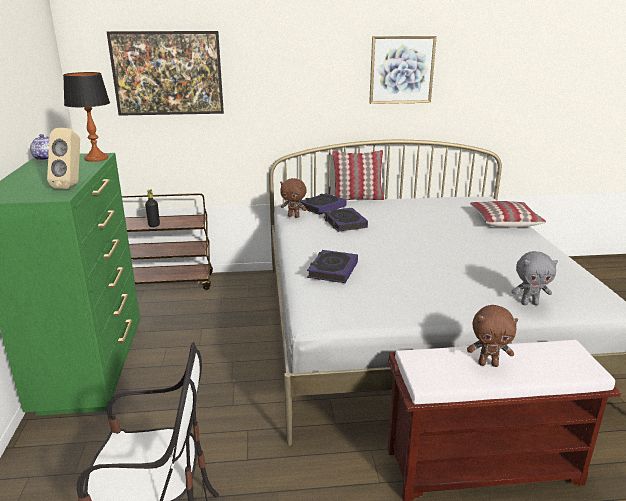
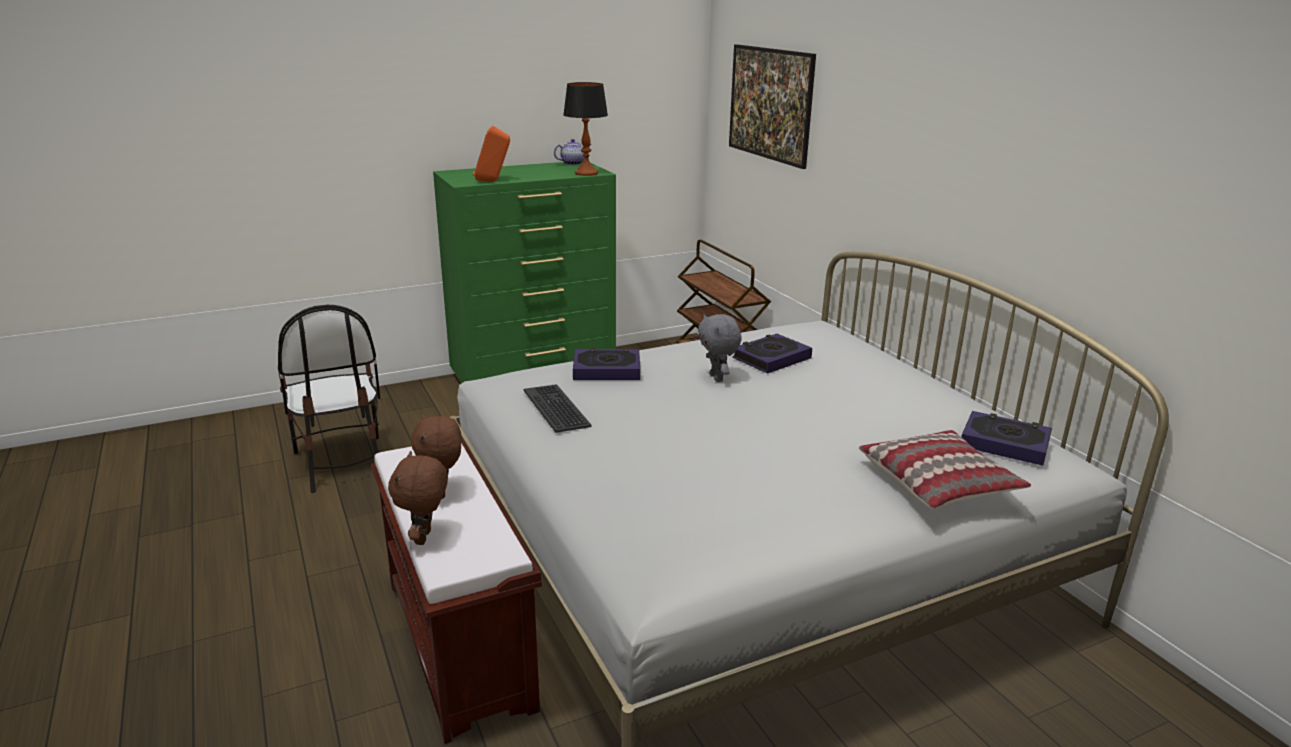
camera: 70 degrees right, 0 degrees up
beige speaker [47,128,80,189] -> orange speaker [473,126,510,182]
black bottle [145,190,160,227] -> none
brown plush toy [280,178,307,218] -> brown plush toy moved to [388,451,448,545]
book [300,193,347,215] -> book moved to [961,411,1052,466]
pillow [332,150,384,200] -> none
picture [369,36,437,104] -> none
grey plush toy [511,251,558,305] -> grey plush toy moved to [698,314,741,382]
none -> keyboard [524,384,592,433]

